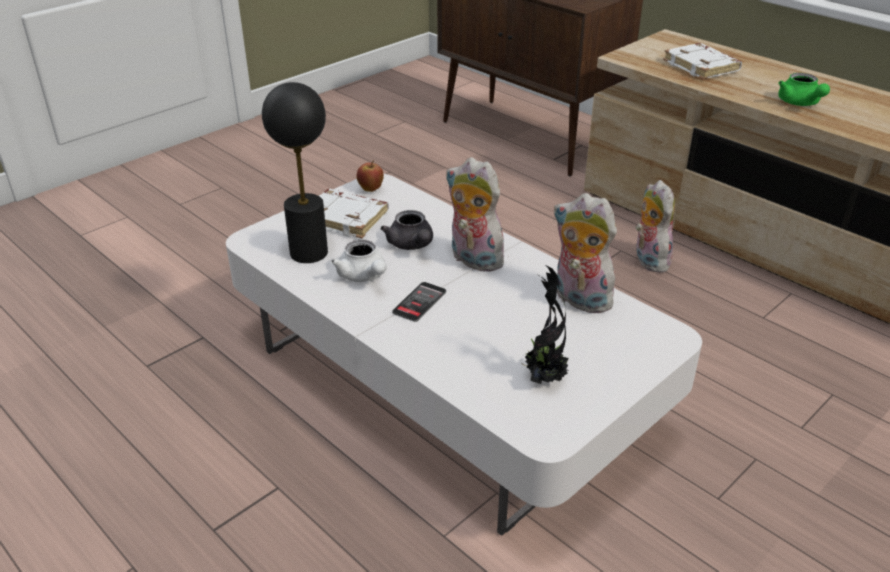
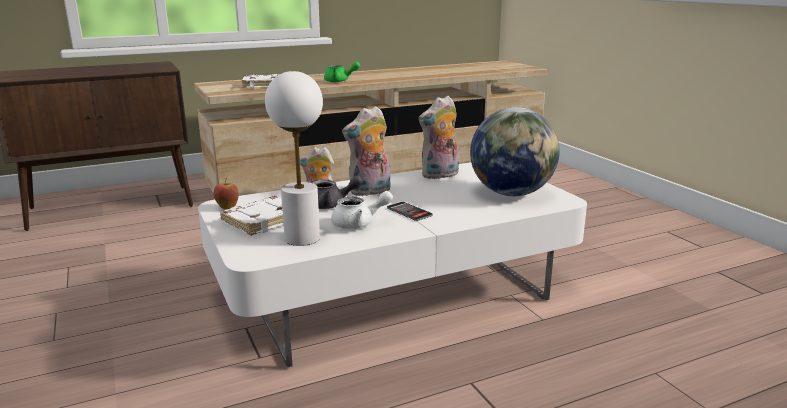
camera: 70 degrees left, 15 degrees down
black table lamp [262,82,328,263] -> white table lamp [265,71,323,246]
potted plant [523,264,569,384] -> globe [470,107,560,196]

